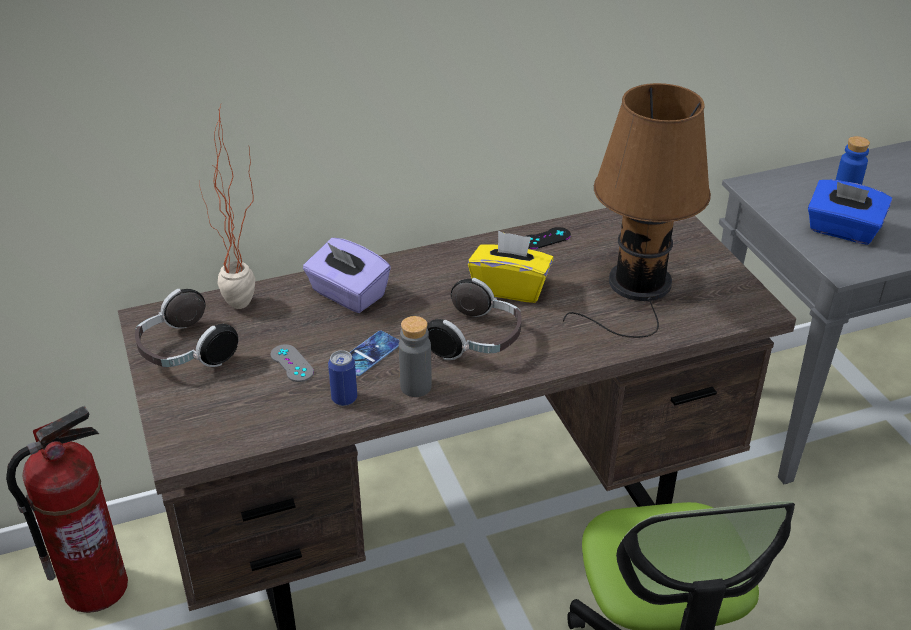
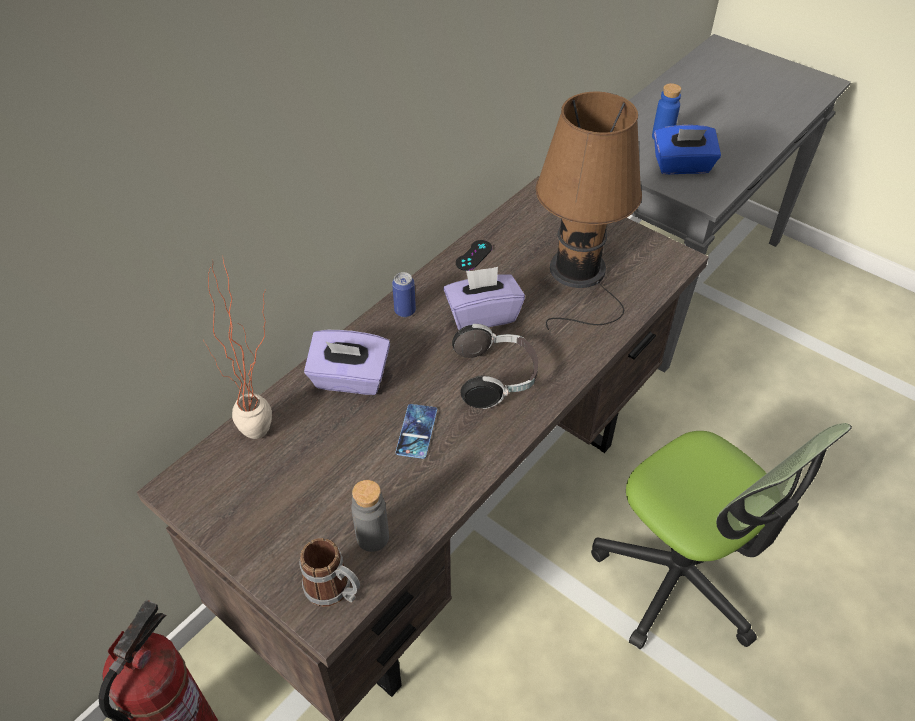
camera: 30 degrees left, 10 degrees up
headphones [135,289,238,367] -> none
grey game controller [271,344,314,382] -> none
can [328,350,357,406] -> can moved to [392,272,416,317]
grey bottle [399,316,432,397] -> grey bottle moved to [351,480,389,552]
yellow tissue box [468,231,553,303] -> purple tissue box [443,267,525,330]
none -> mug [299,538,361,607]

